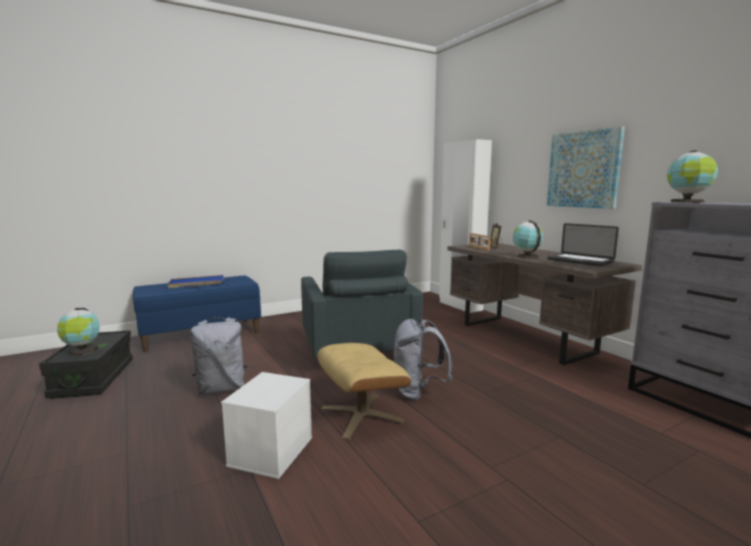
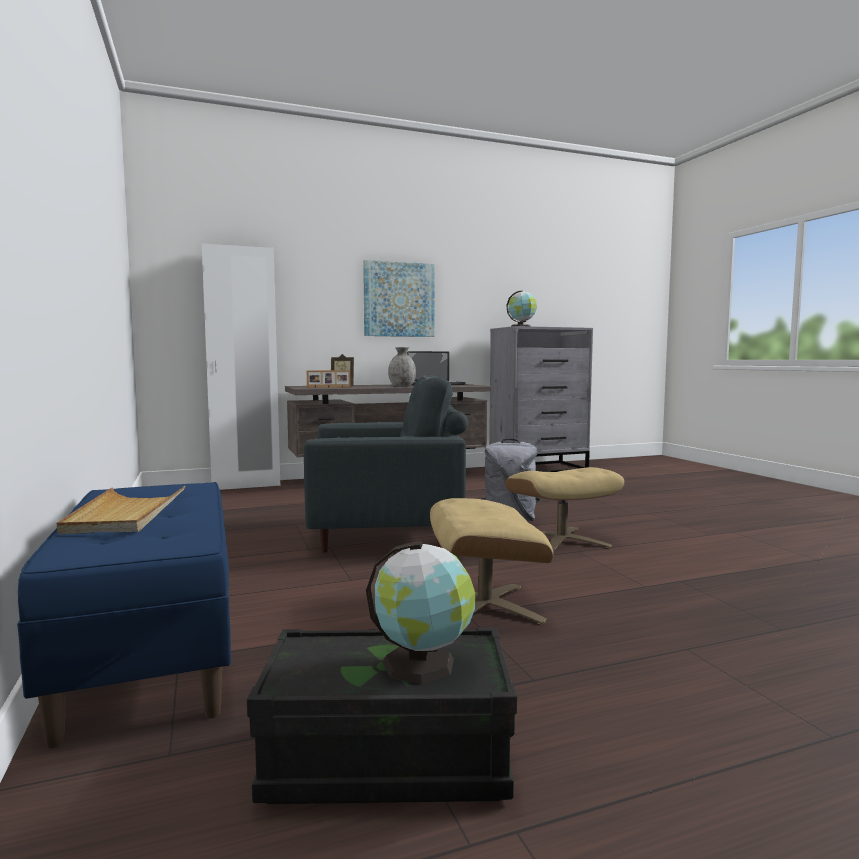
camera: 80 degrees left, 5 degrees down
blue tray [168,275,224,288] -> beige tray [57,486,185,534]
grey backpack [190,317,248,395] -> beige ottoman [430,498,553,625]
white storage box [221,372,312,479] -> none
globe [513,221,543,259] -> grey vase [388,347,416,387]

